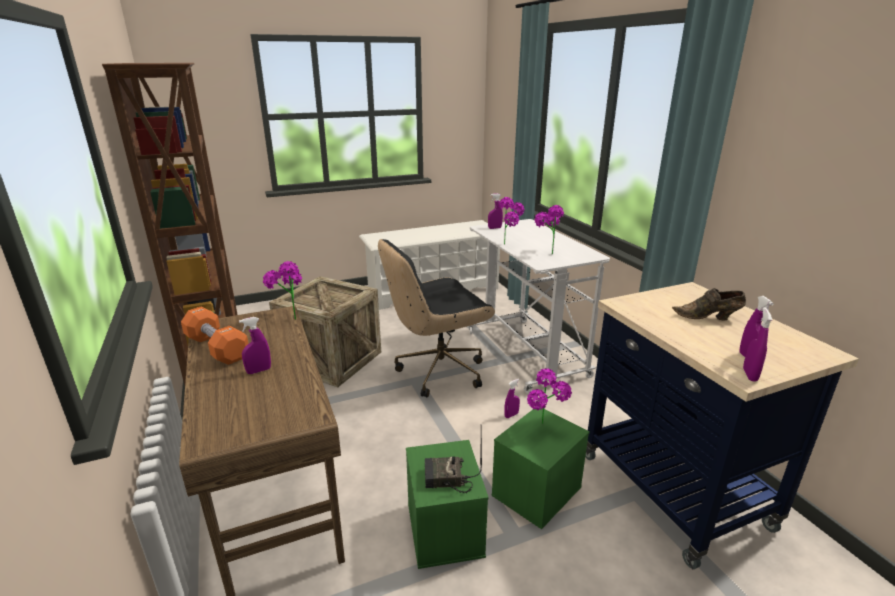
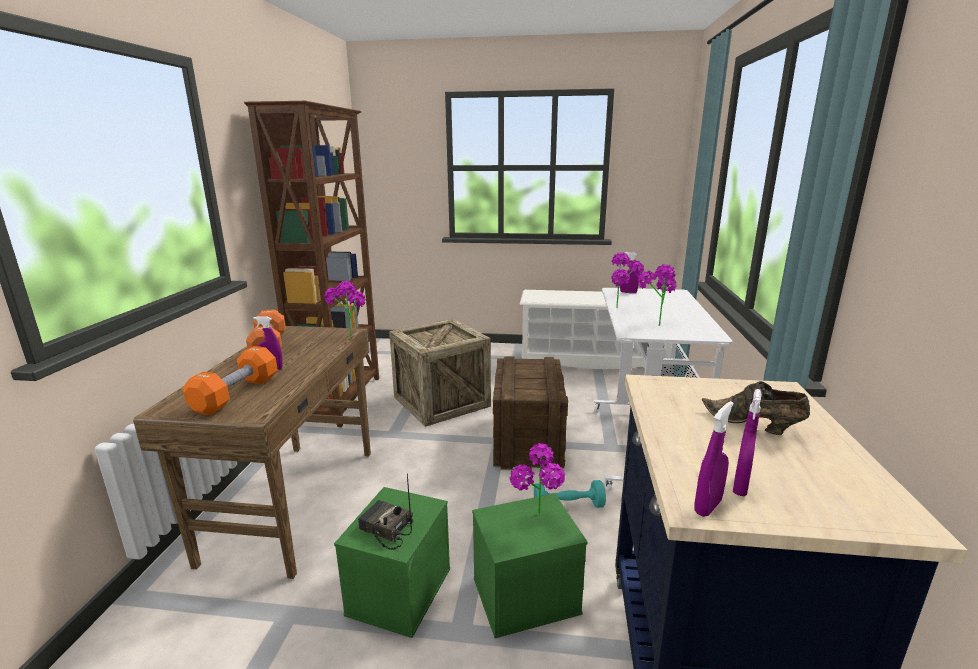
camera: 30 degrees right, 5 degrees down
black office chair [378,239,495,397] -> crate [493,356,568,471]
purple spray bottle [504,379,520,418] -> turquoise dumbbell [534,480,606,508]
none -> orange dumbbell [183,346,278,415]

